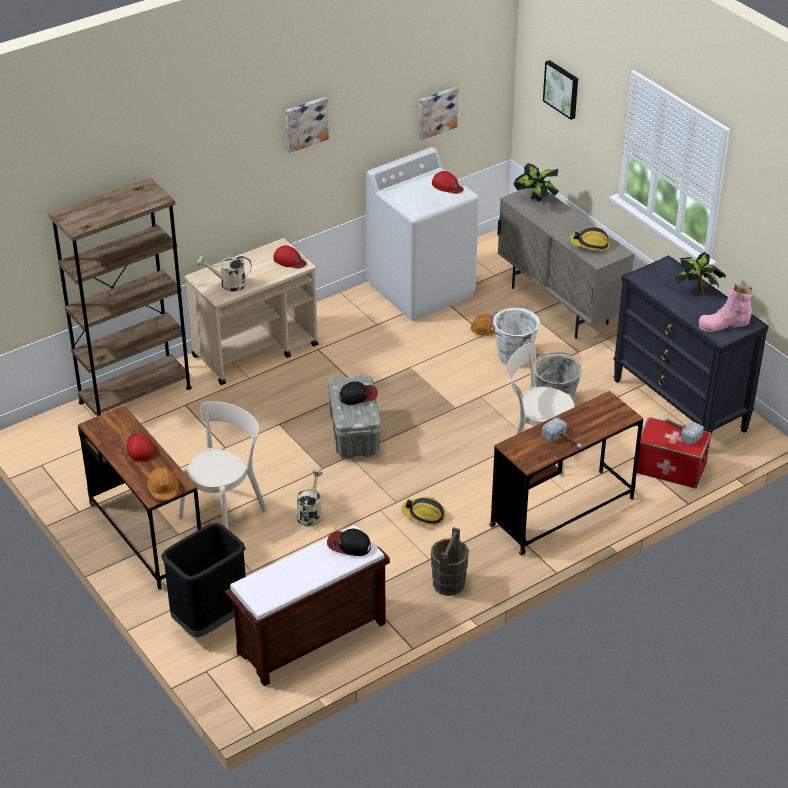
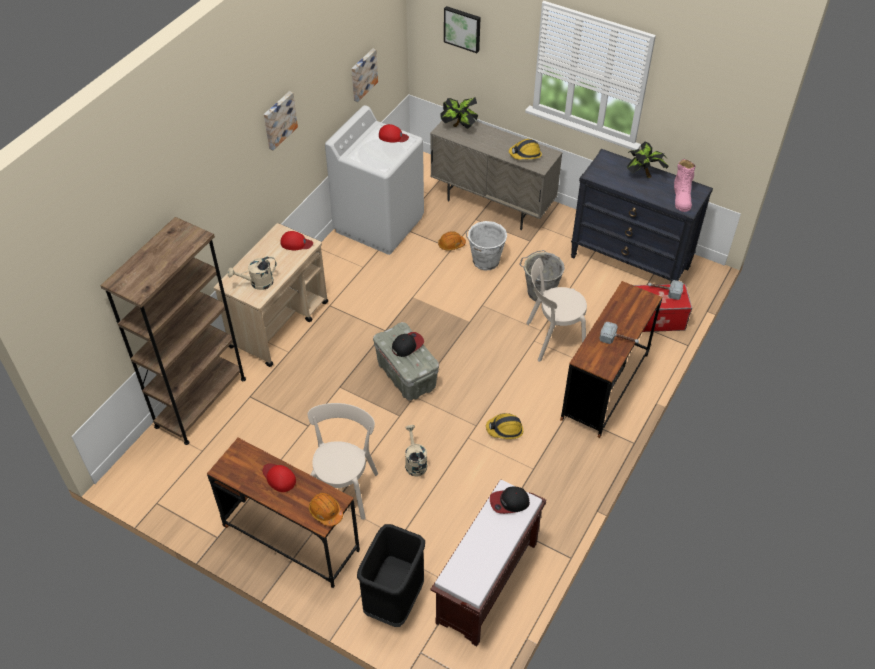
camera: 25 degrees left, 10 degrees up
brown bucket [431,527,469,596] -> none
pink boot [699,284,752,332] -> pink boot turned 45 degrees counterclockwise [674,159,695,212]

